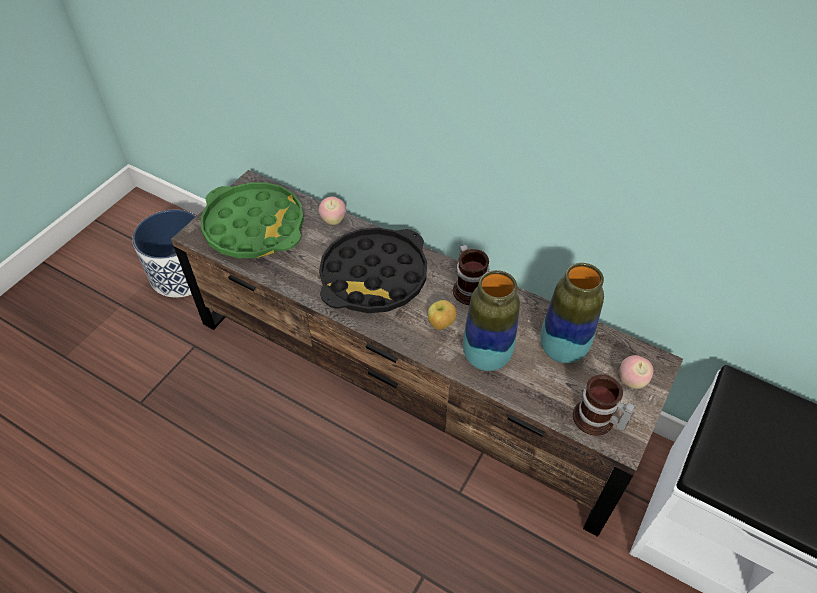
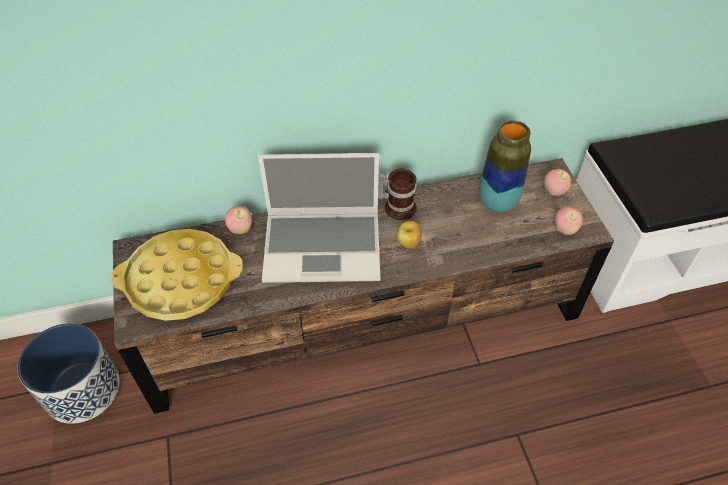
camera: 45 degrees left, 0 degrees up
green tray [201,182,304,258] -> yellow tray [112,229,243,321]
black tray [319,228,427,313] -> laptop [258,153,380,283]
vase [463,270,520,371] -> none
mug [573,375,636,436] -> apple [554,206,583,235]

